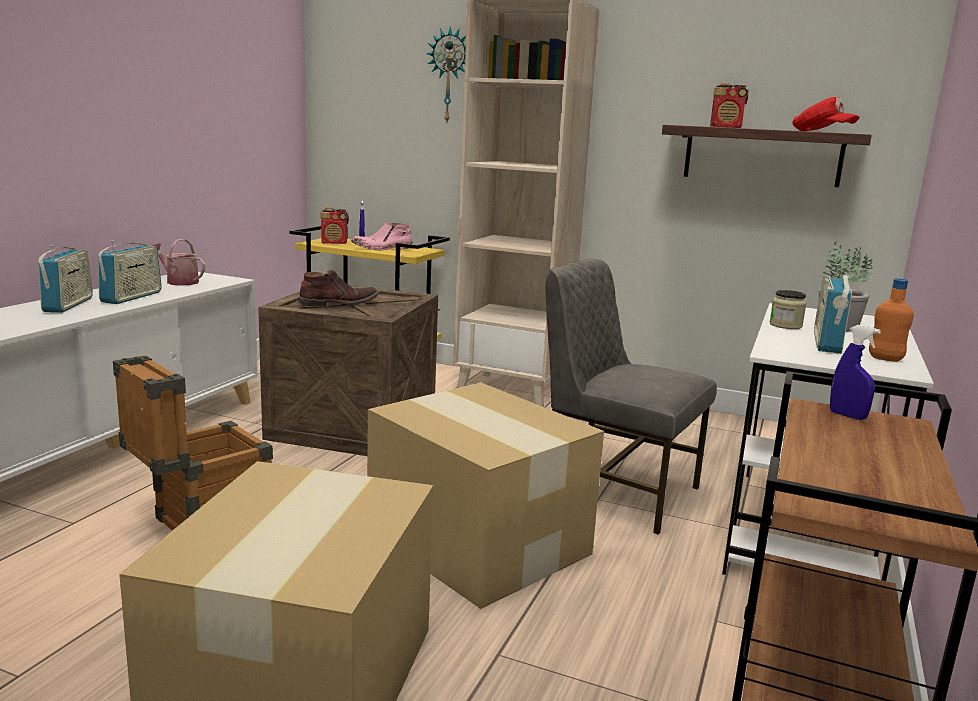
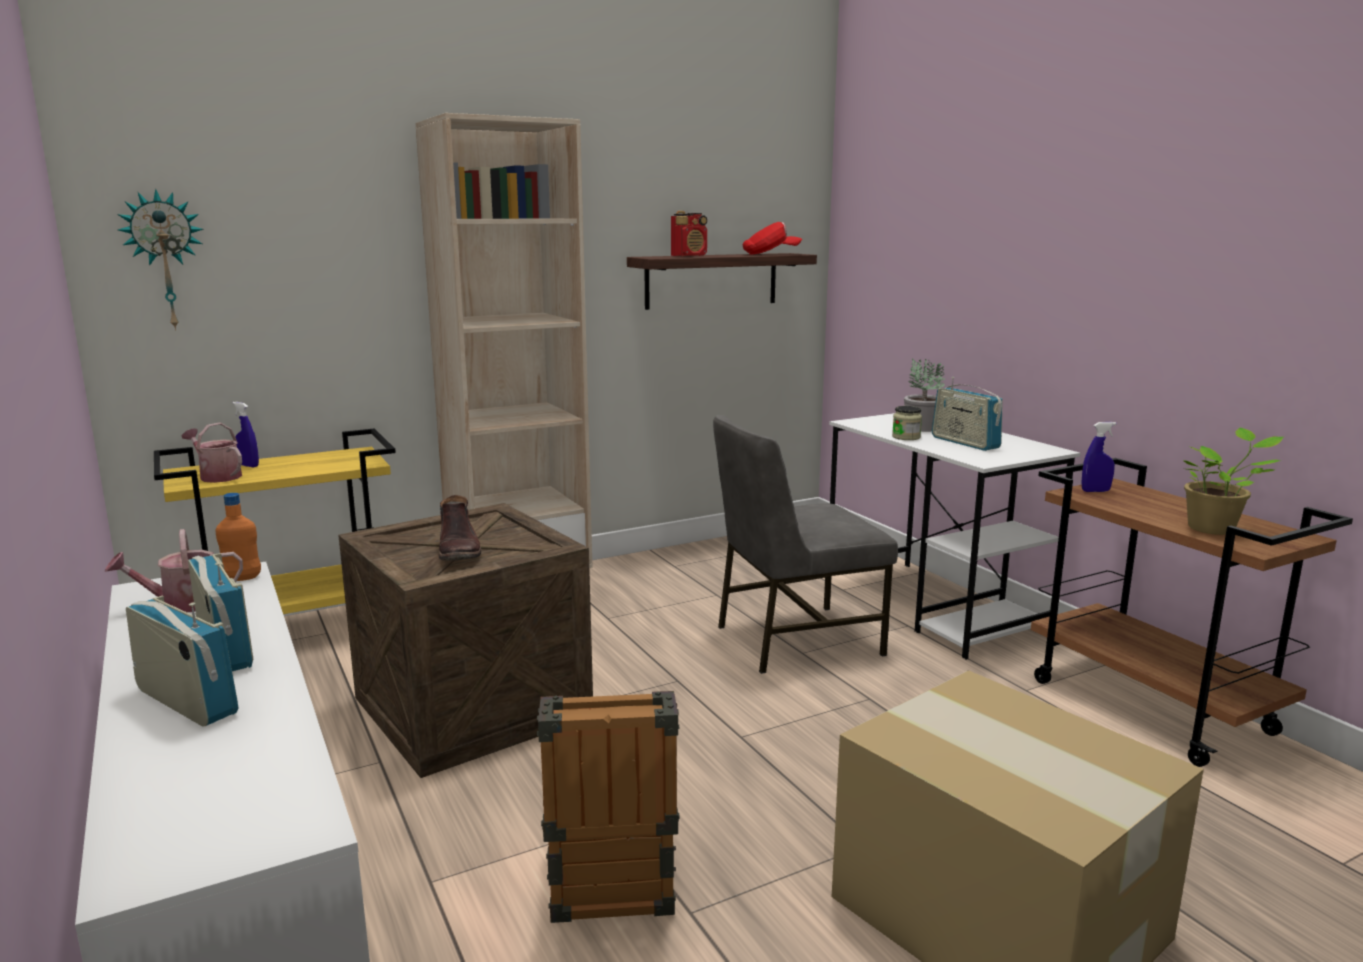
camera: 50 degrees left, 0 degrees up
brown boot [298,270,379,306] -> brown boot turned 150 degrees clockwise [439,495,481,561]
radio [320,207,349,244] -> watering can [181,422,242,483]
pink boot [351,221,413,250] -> none
cardboard box [367,383,604,609] -> none
wall clock [427,26,466,122] -> wall clock moved to [117,189,204,331]
orange bottle [869,278,914,362] -> orange bottle moved to [216,493,261,581]
none -> potted plant [1183,428,1284,535]

